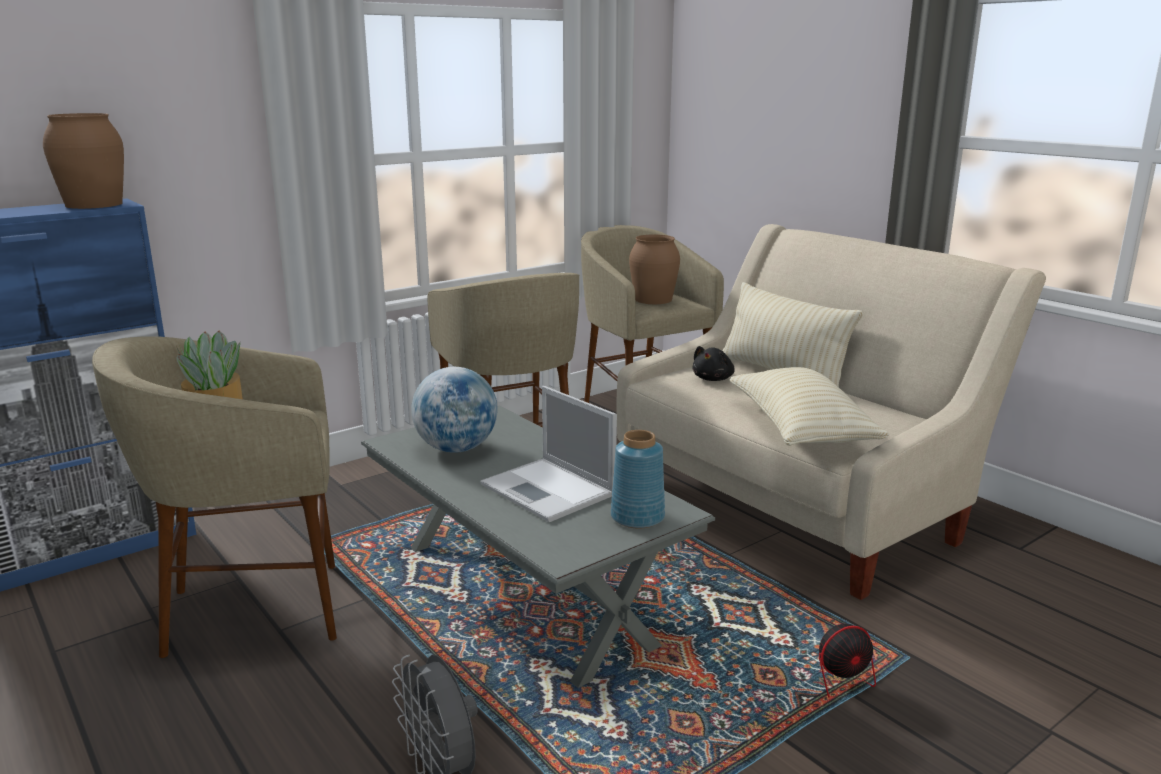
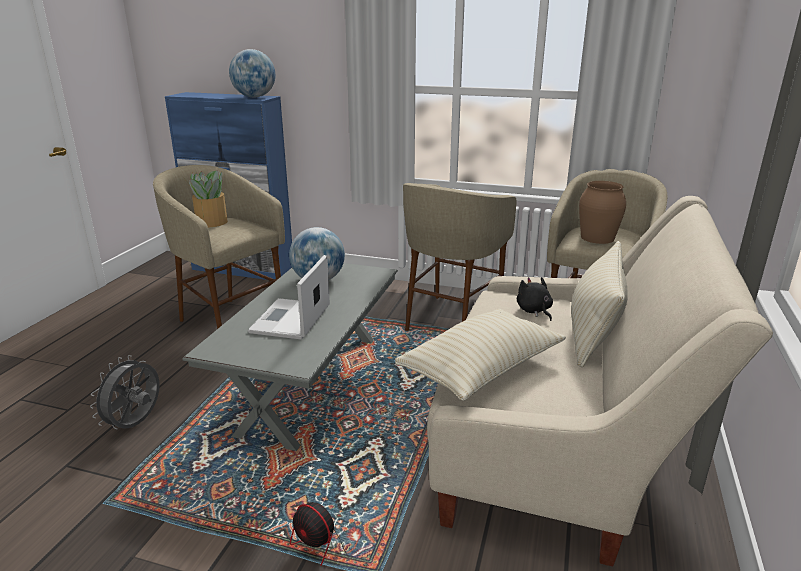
camera: 55 degrees right, 5 degrees up
brown vase [43,113,124,209] -> globe [229,49,275,97]
blue vase [611,430,665,529] -> none
black plush toy [692,346,735,381] -> black plush toy turned 75 degrees clockwise [517,277,553,321]

